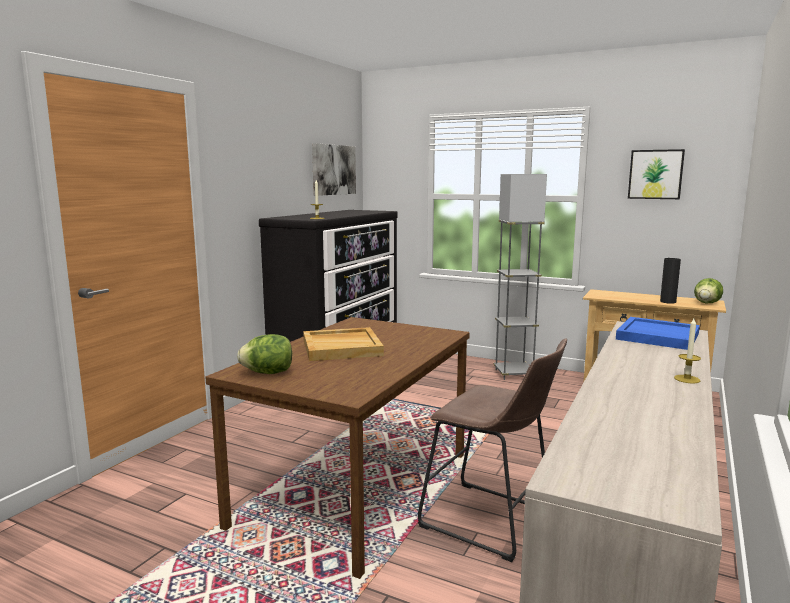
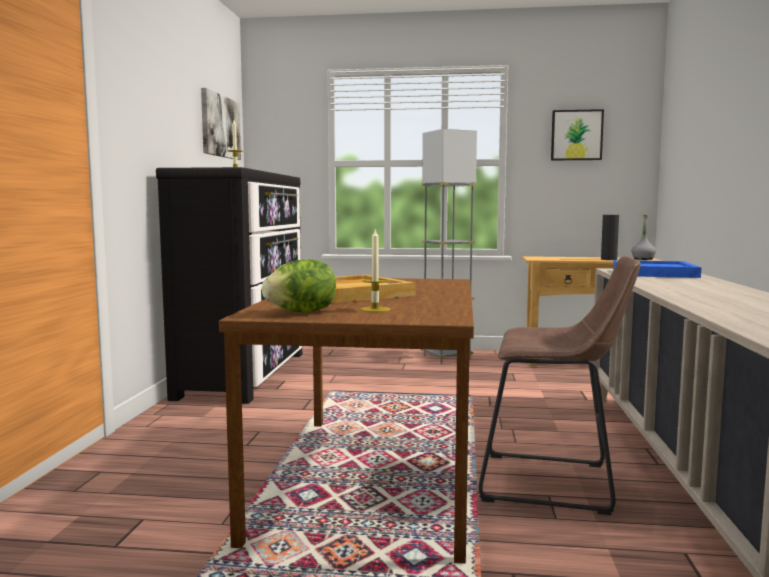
camera: 20 degrees left, 5 degrees down
candle [674,318,701,383] -> candle moved to [360,230,390,312]
lettuce [694,278,723,303] -> grey bottle [631,215,656,260]

